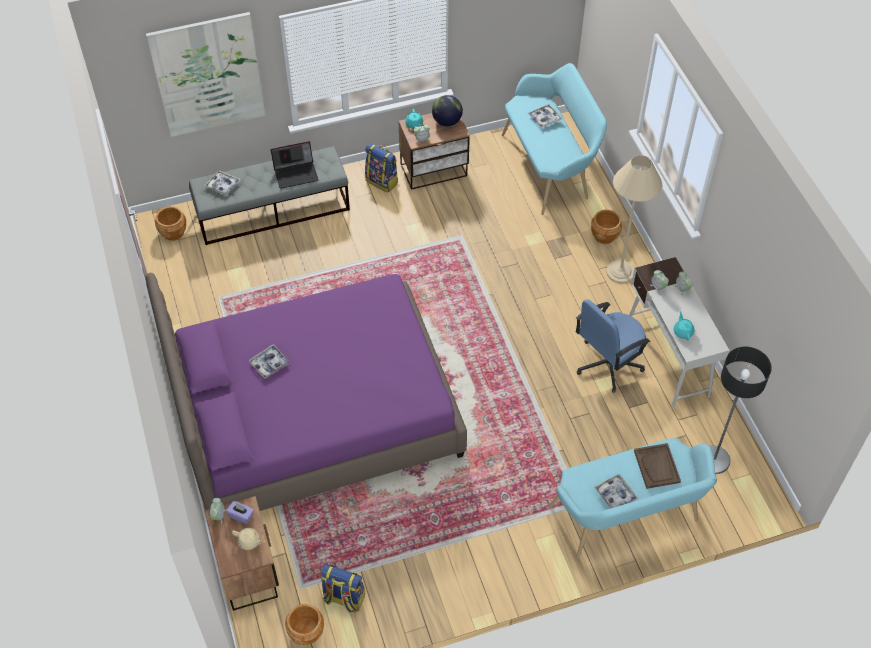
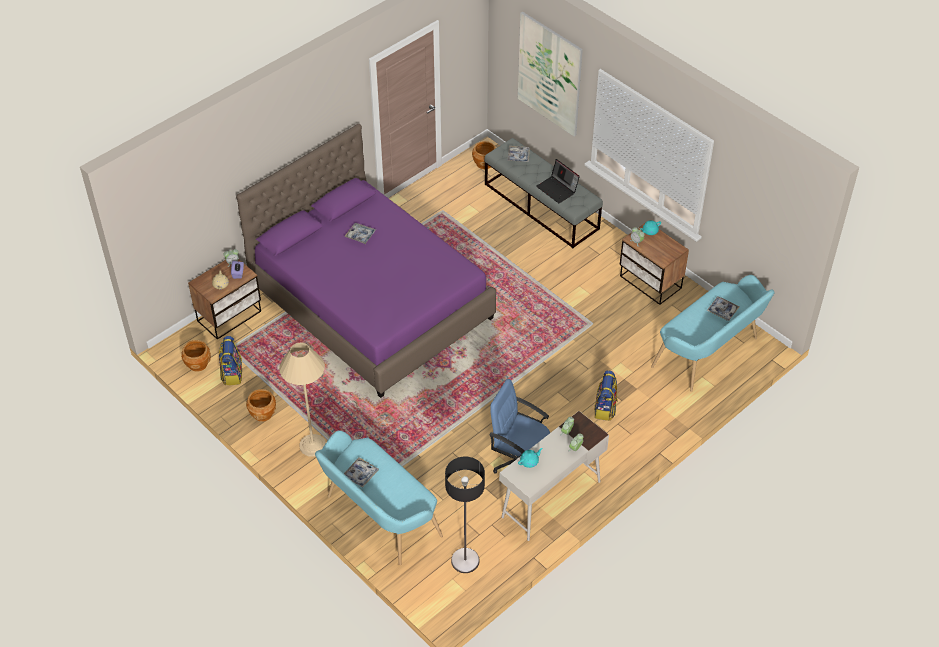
camera: 65 degrees right, 5 degrees down
backpack [365,143,398,193] -> backpack moved to [594,370,618,421]
globe [432,95,463,126] -> none
brown planter [591,210,622,244] -> brown planter moved to [246,389,276,422]
beige floor lamp [606,155,662,283] -> beige floor lamp moved to [279,343,326,457]
brown tray [634,443,681,489] -> none

